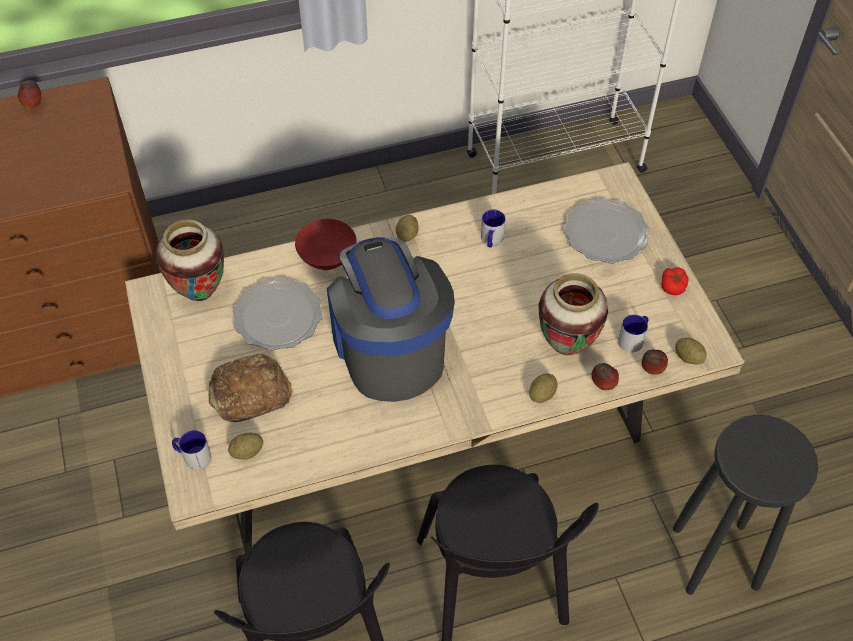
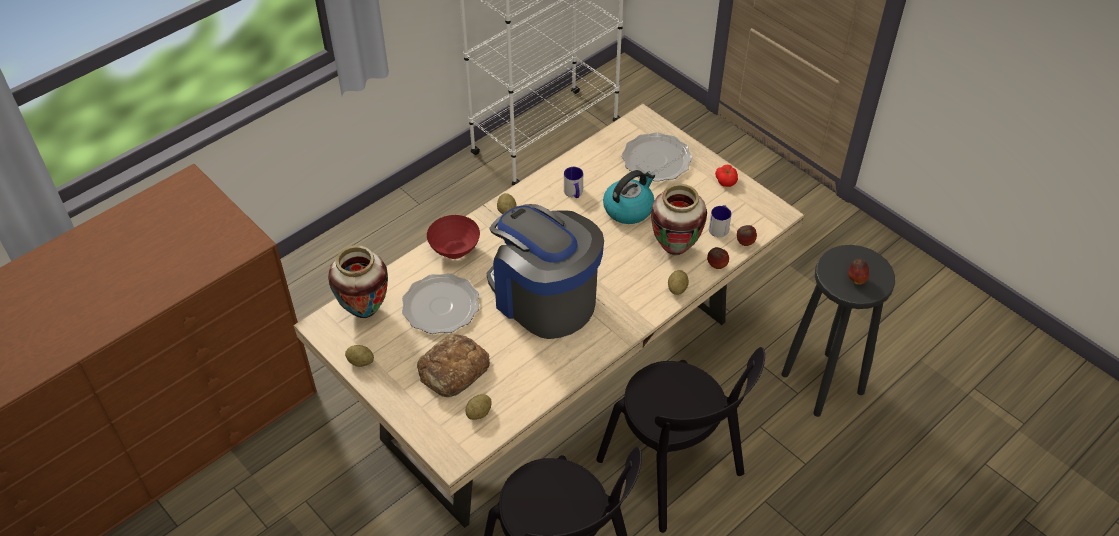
camera: 25 degrees left, 5 degrees down
apple [18,80,41,110] -> apple moved to [848,258,869,285]
mug [172,430,211,470] -> none
potato [675,338,707,364] -> potato moved to [345,345,374,367]
none -> kettle [603,170,655,224]

